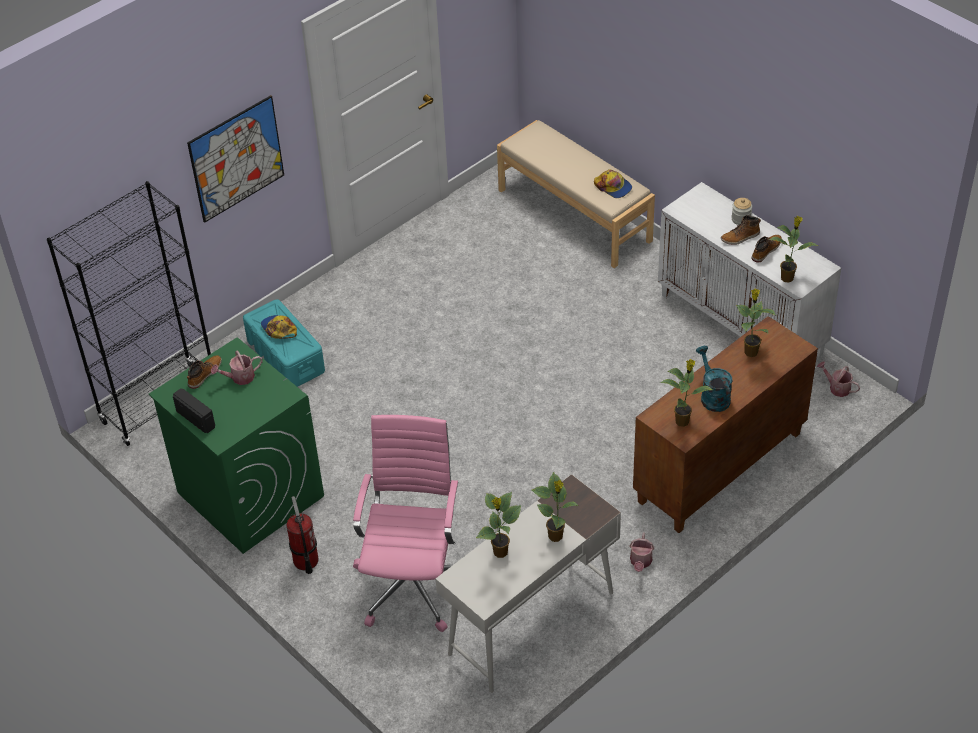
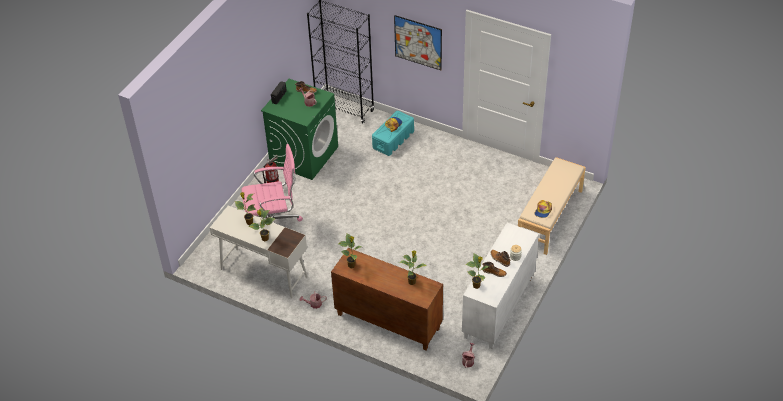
camera: 70 degrees right, 0 degrees up
turquoise watering can [696,346,732,412] -> none

